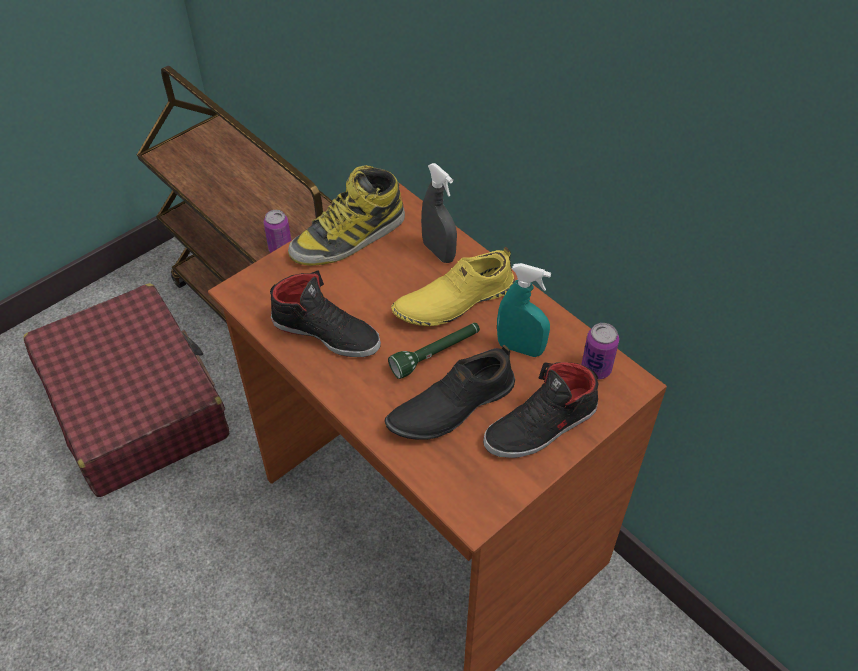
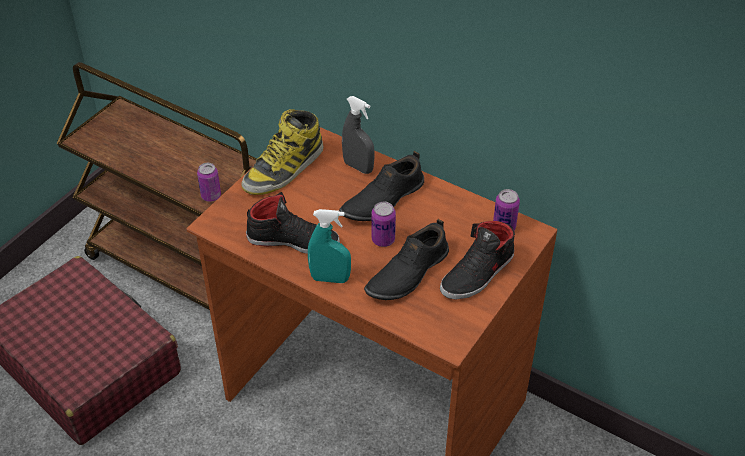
camera: 15 degrees left, 5 degrees down
green flashlight [388,323,480,379] -> can [372,202,396,247]
yellow shoe [391,247,515,326] -> black shoe [339,151,424,221]
turquoise spray bottle [497,263,551,357] -> turquoise spray bottle moved to [308,209,351,283]

